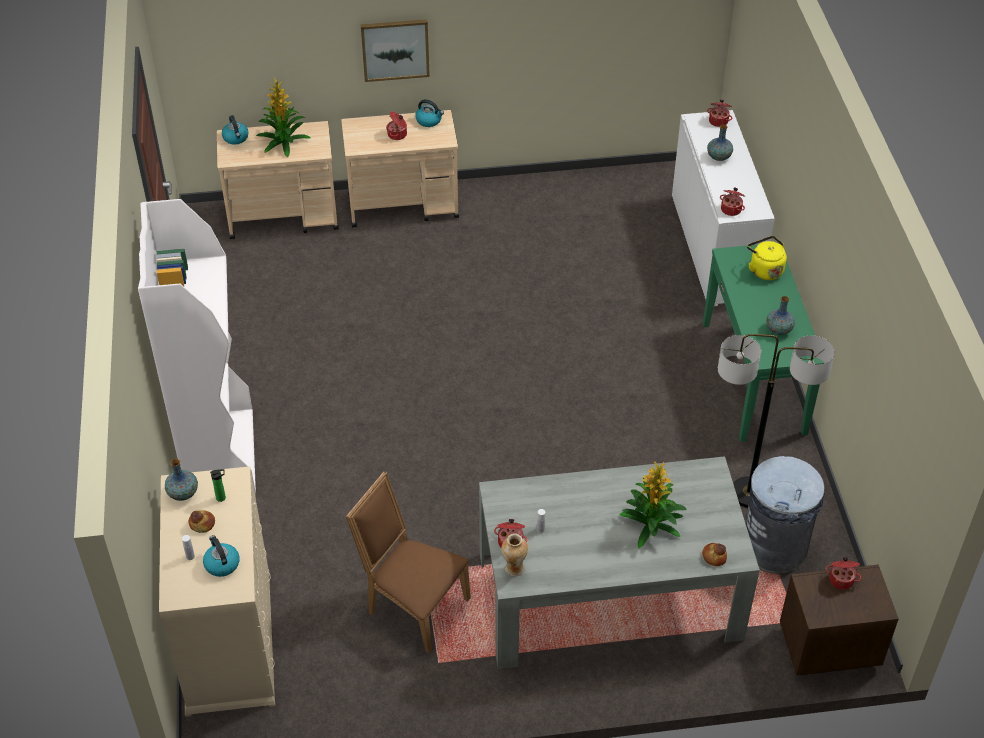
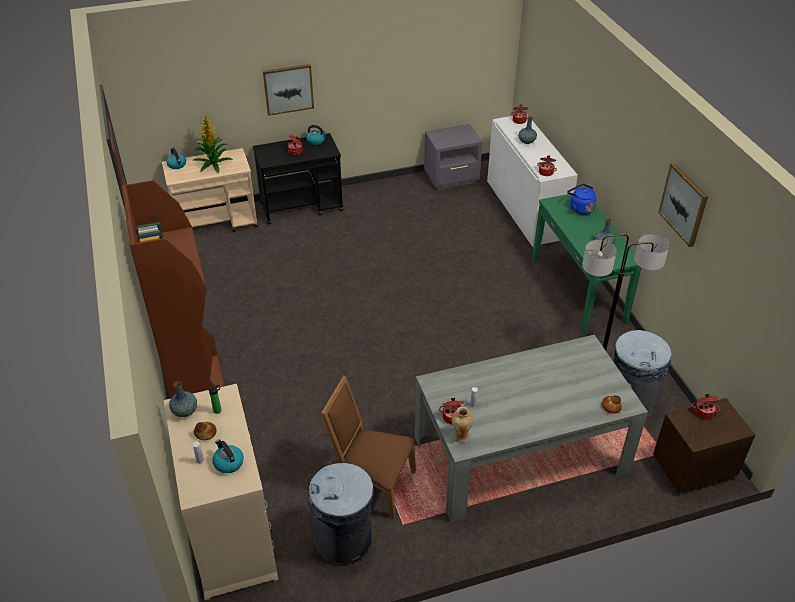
camera: 10 degrees left, 5 degrees down
white bookcase [138,199,256,494] -> brown bookcase [121,180,224,399]
beige cart [341,110,459,227] -> black cart [253,133,343,225]
potted plant [619,461,687,548] -> none
yellow kettle [747,236,787,280] -> blue kettle [567,184,597,215]
none -> grey trash can [307,463,374,565]
none -> grey nightstand [424,124,482,190]
none -> picture [658,163,708,247]

